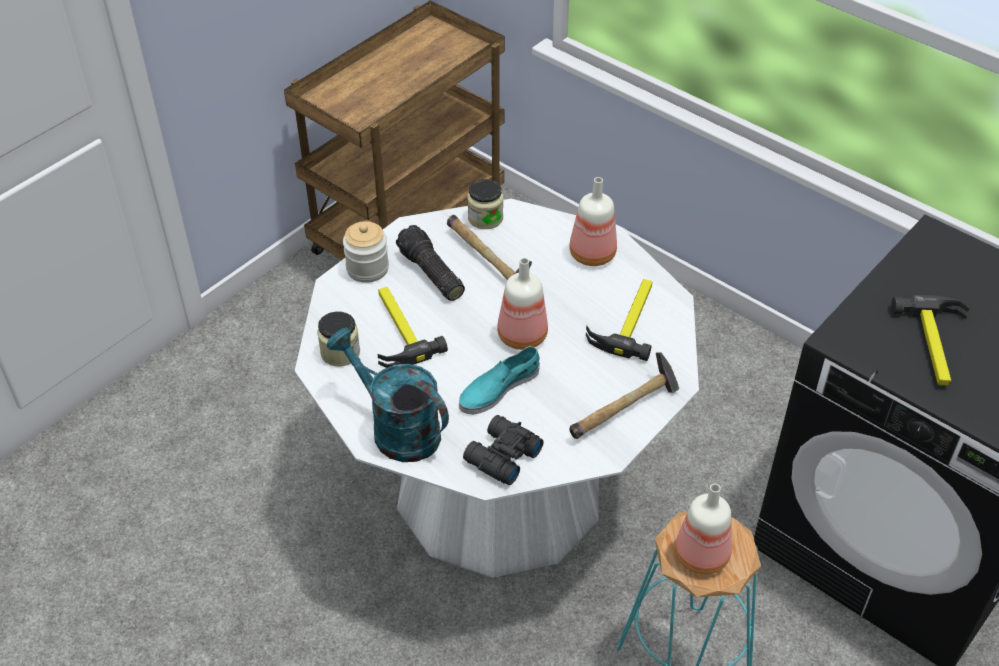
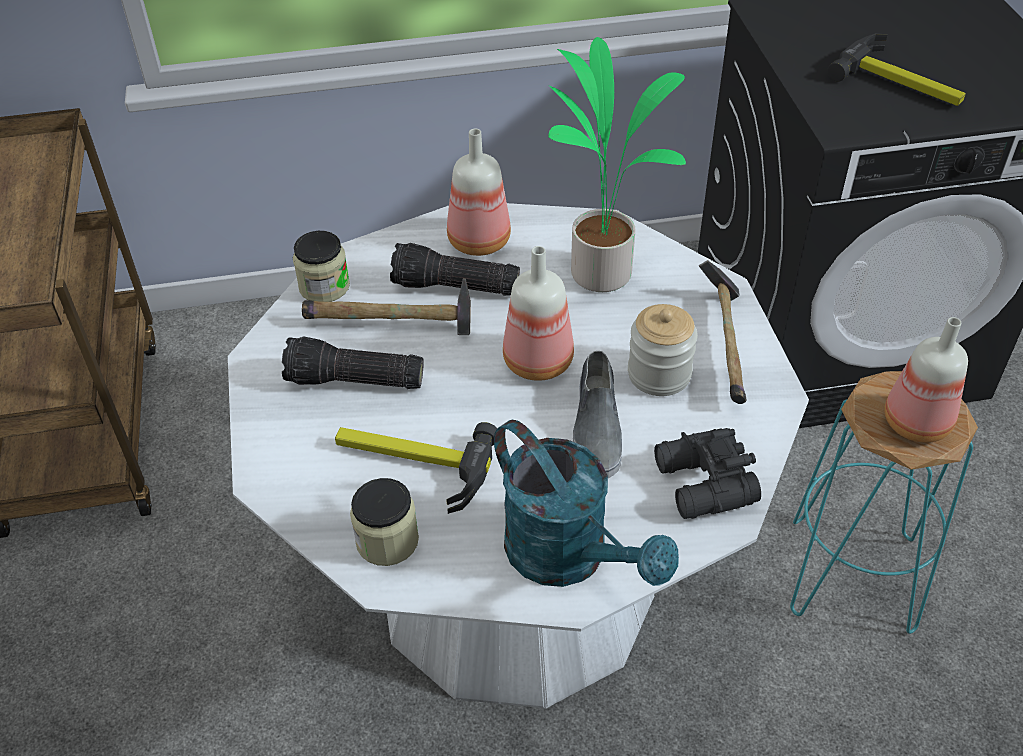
camera: 50 degrees left, 0 degrees up
turquoise watering can [327,328,449,462] -> turquoise watering can turned 120 degrees counterclockwise [494,420,679,587]
jar [343,221,389,283] -> jar moved to [628,304,698,396]
turquoise shoe [459,346,540,414] -> grey shoe [573,351,622,478]
hammer [586,279,652,361] -> potted plant [548,37,686,292]
none -> flashlight [390,243,520,296]

